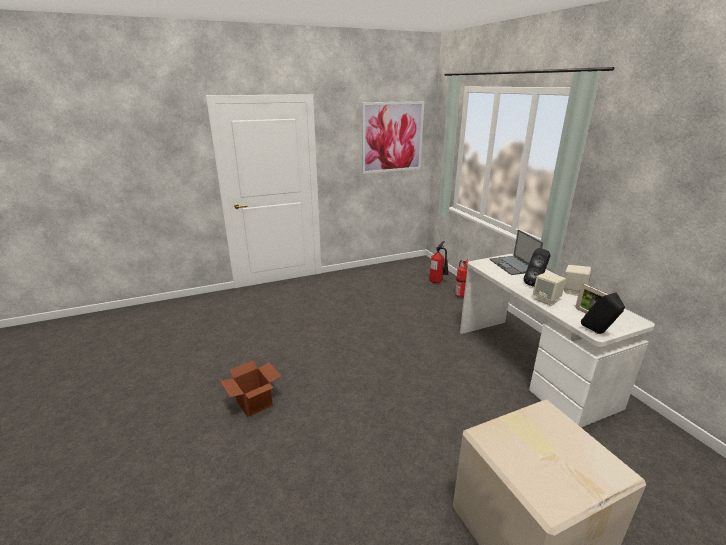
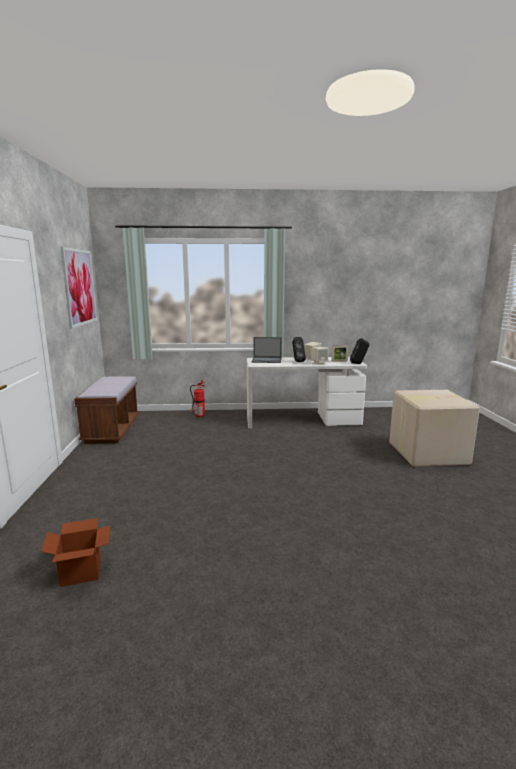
camera: 70 degrees left, 10 degrees down
cardboard box [220,361,281,417] -> cardboard box moved to [41,518,110,587]
fire extinguisher [430,241,448,283] -> none
none -> brown bench [74,376,139,444]

